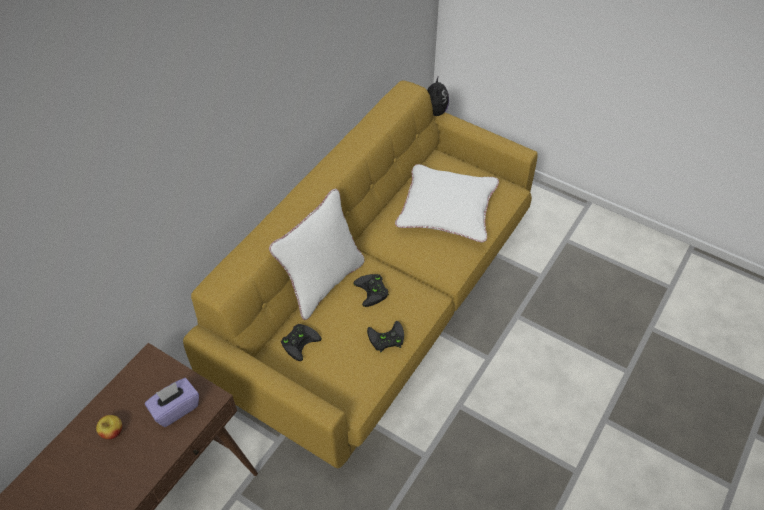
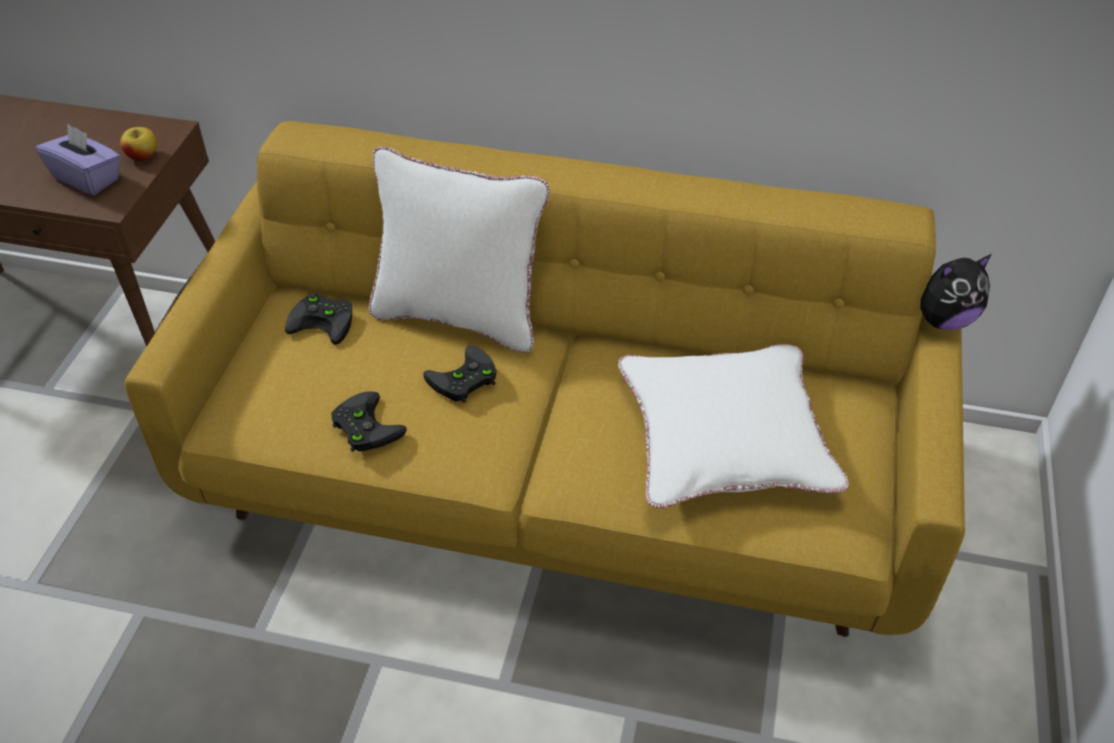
camera: 70 degrees right, 5 degrees down
apple [96,415,122,439] -> apple moved to [120,127,157,162]

